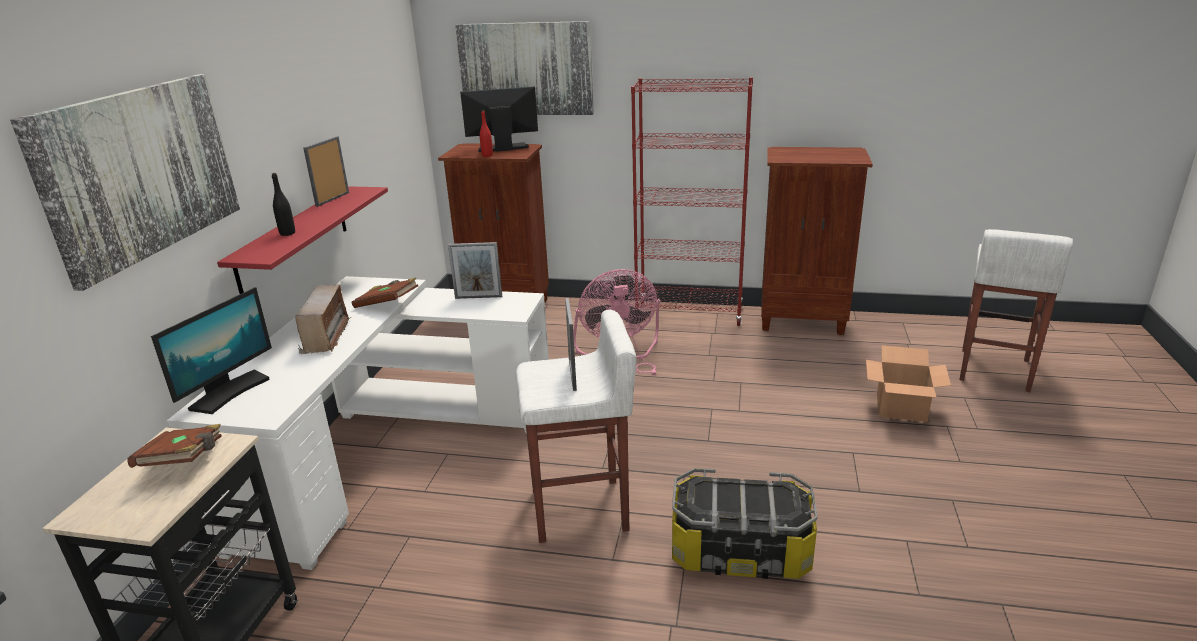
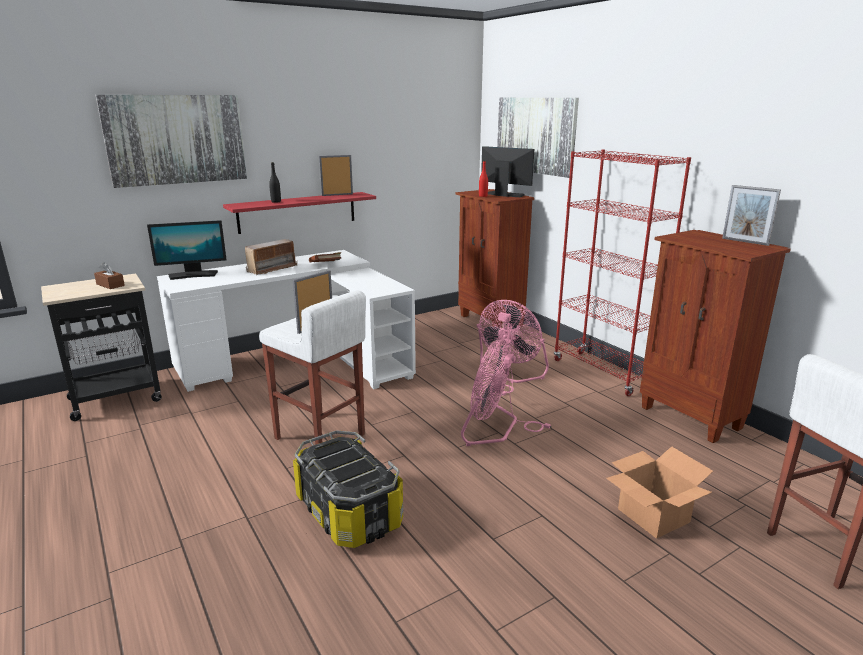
camera: 45 degrees right, 5 degrees down
brown book [127,424,222,468] -> brown tissue box [94,262,125,289]
picture frame [448,242,502,299] -> picture frame moved to [722,185,781,246]
none -> pink fan [461,339,551,446]

